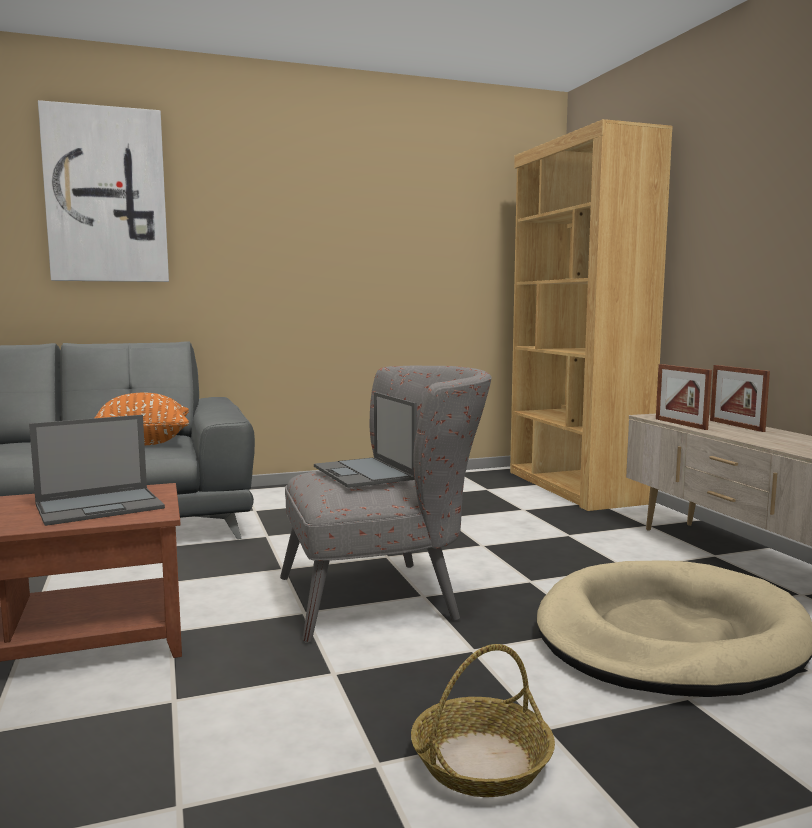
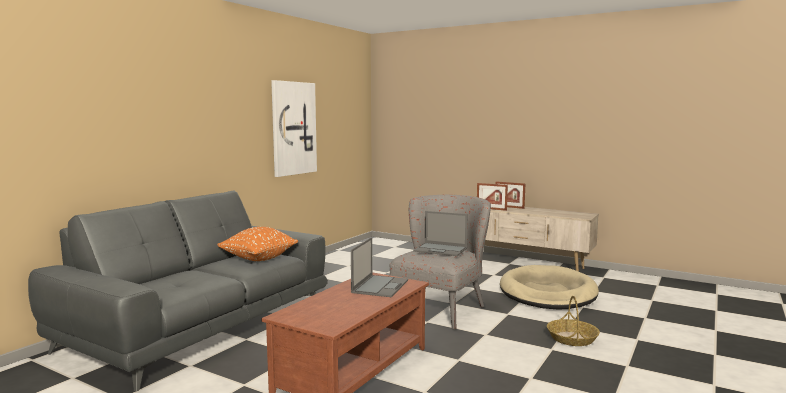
camera: 40 degrees left, 0 degrees up
picture [38,100,169,282] -> picture moved to [271,80,317,177]
brown bookcase [510,119,673,511] -> none

